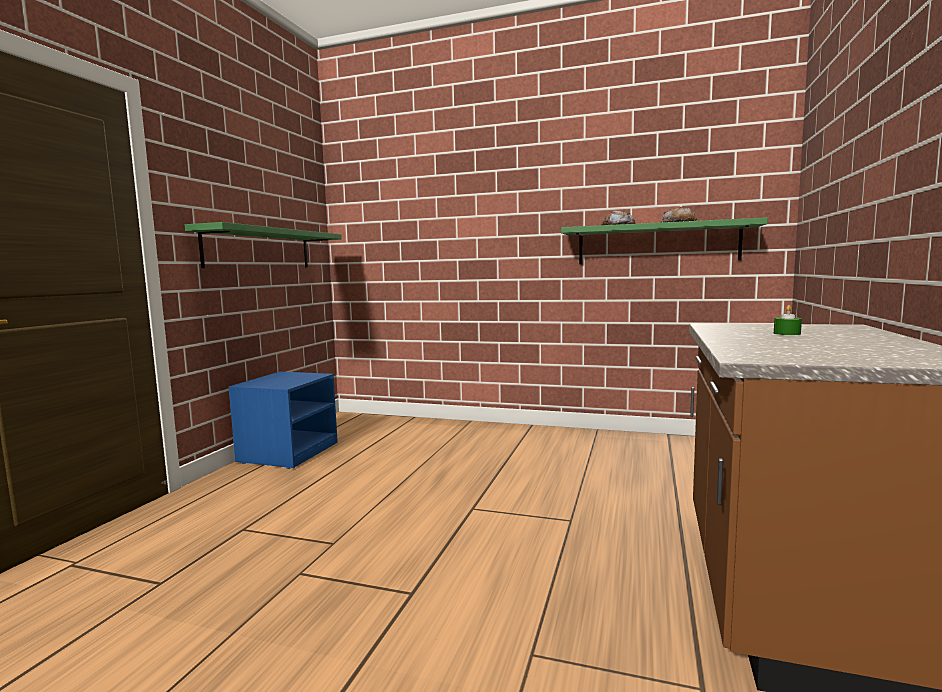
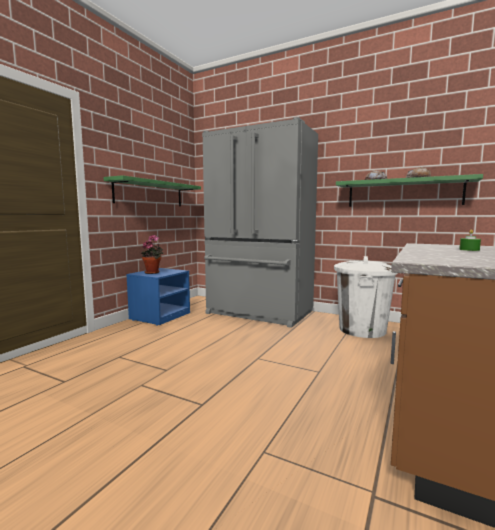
camera: 10 degrees right, 0 degrees up
none -> potted plant [141,235,163,274]
none -> grey fridge [202,117,318,328]
none -> white trash can [334,256,398,338]

